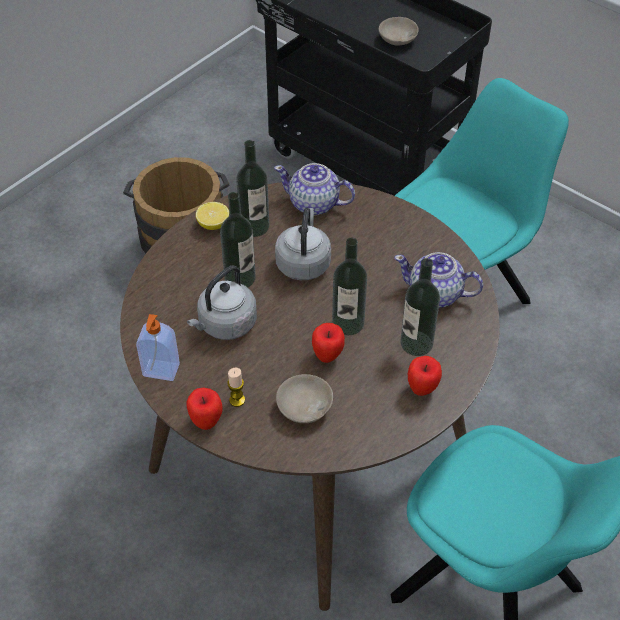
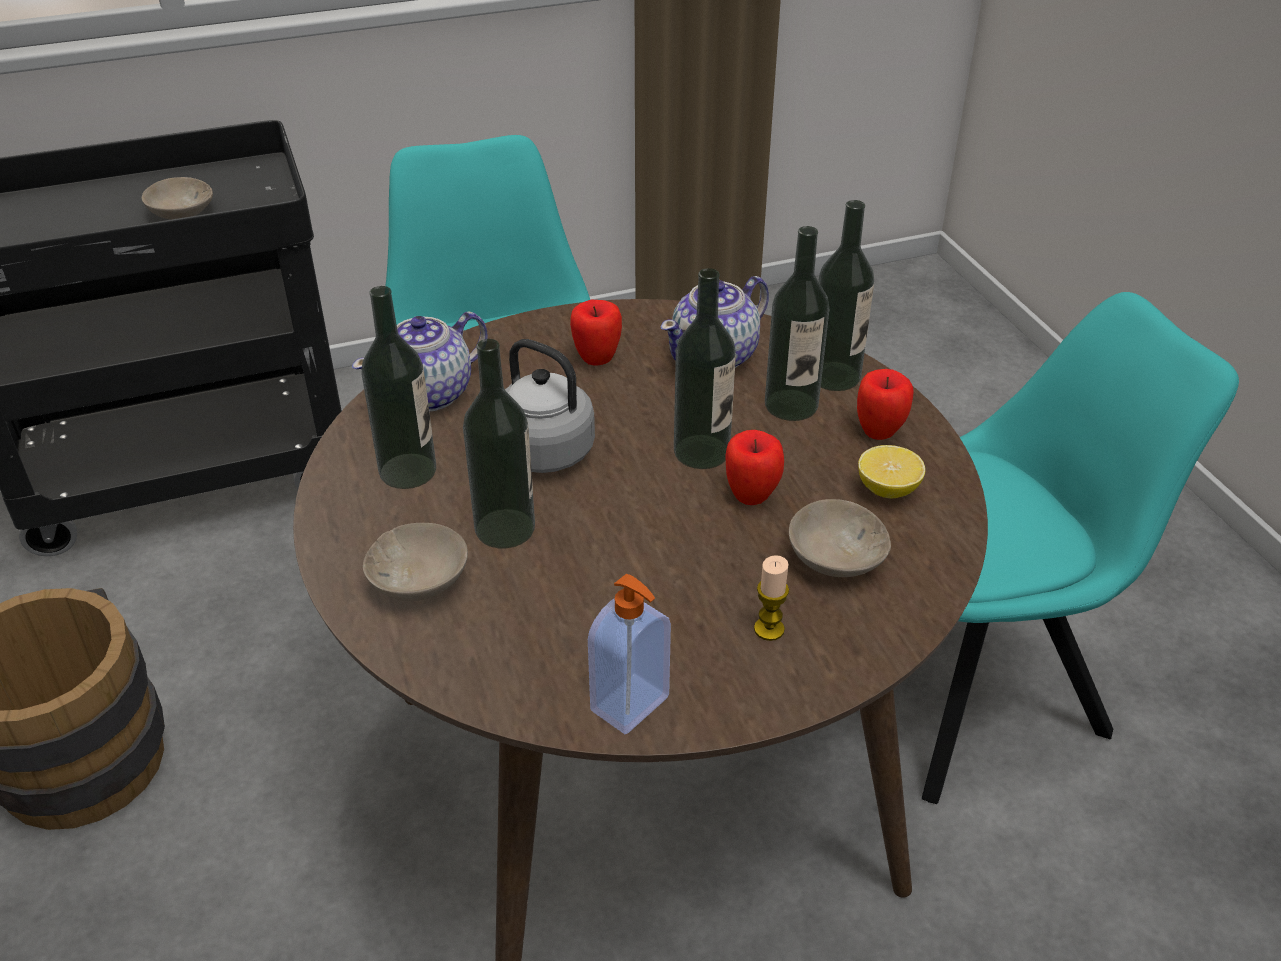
camera: 60 degrees left, 10 degrees down
apple [186,388,223,430] -> apple moved to [570,300,622,366]
grey kettle [187,265,257,340] -> none
lemon [196,202,229,230] -> lemon moved to [858,445,925,498]
none -> beige bowl [363,523,468,601]
none -> bottle [818,200,874,391]

